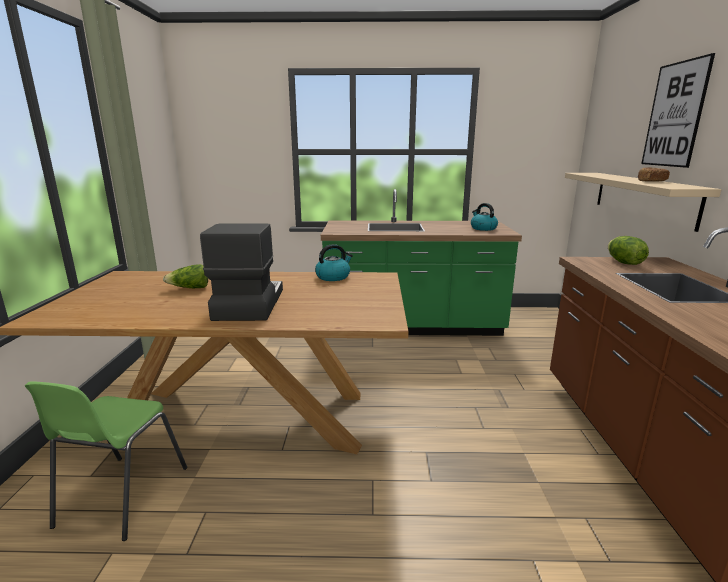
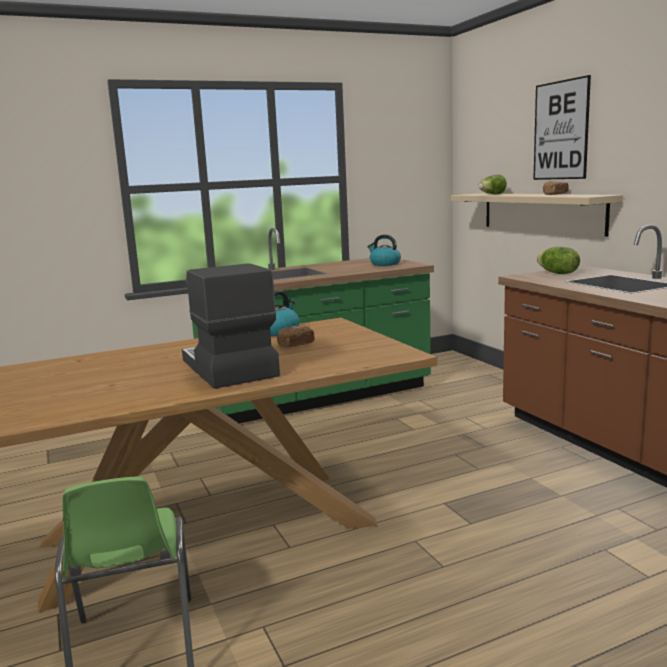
camera: 25 degrees left, 5 degrees down
lettuce [163,264,208,288] -> lettuce moved to [478,175,507,194]
none -> bread [277,326,315,347]

